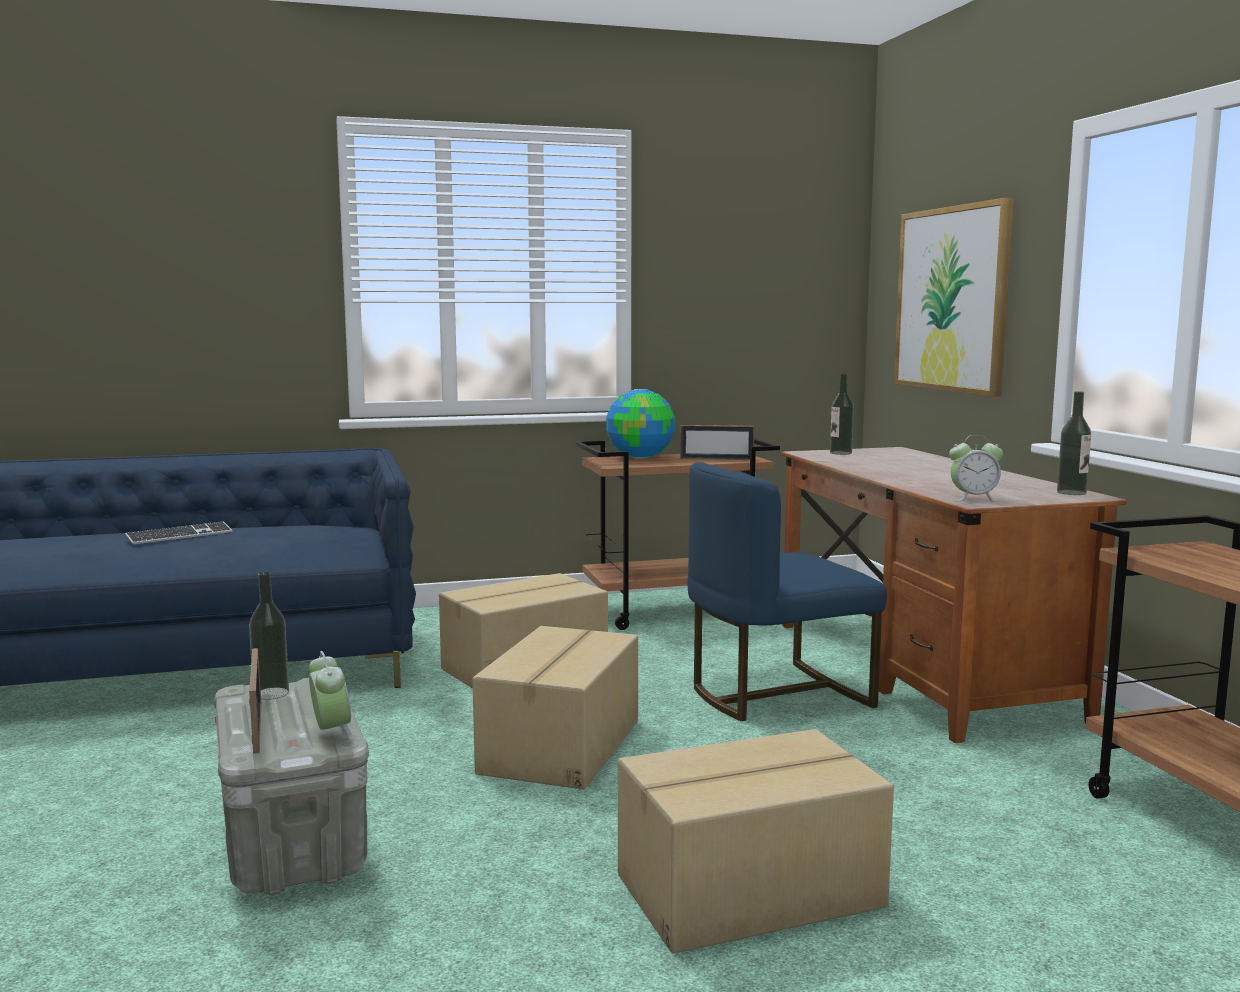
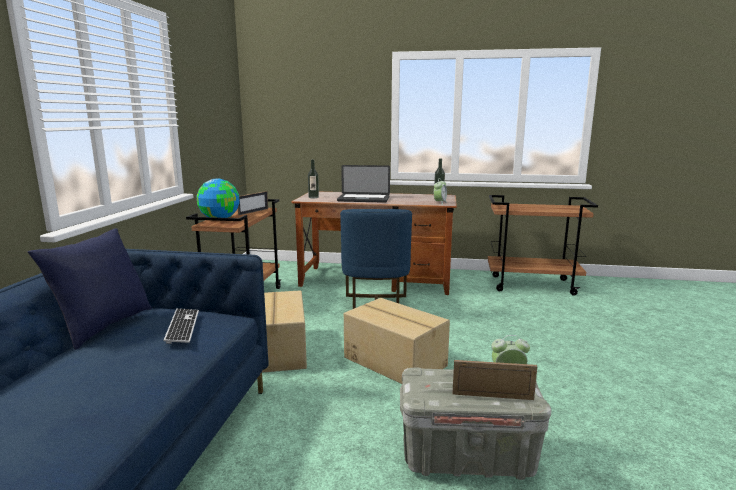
camera: 65 degrees left, 5 degrees up
keyboard [125,521,233,544] -> keyboard moved to [164,308,199,344]
bottle [249,572,289,700] -> none
cardboard box [618,729,894,954] -> none
picture [894,198,1014,397] -> none
none -> blue pillow [28,228,152,350]
none -> laptop [337,165,390,203]

